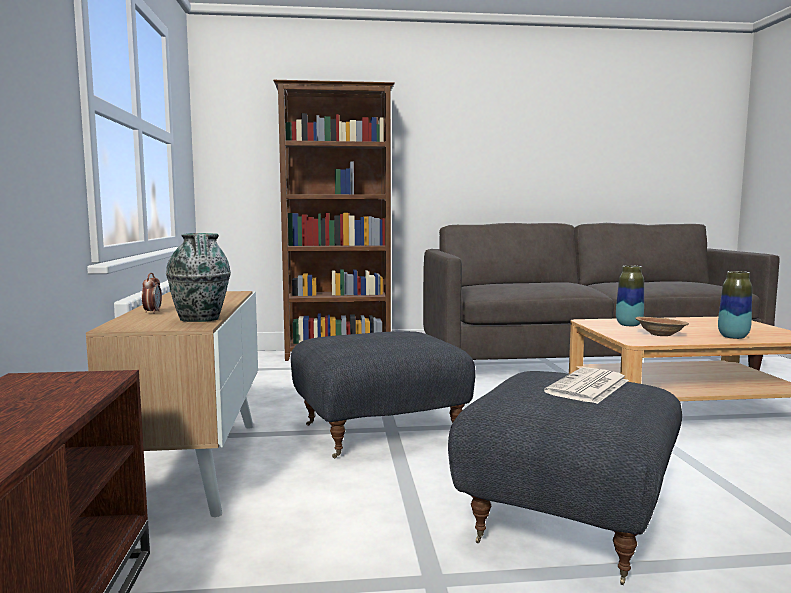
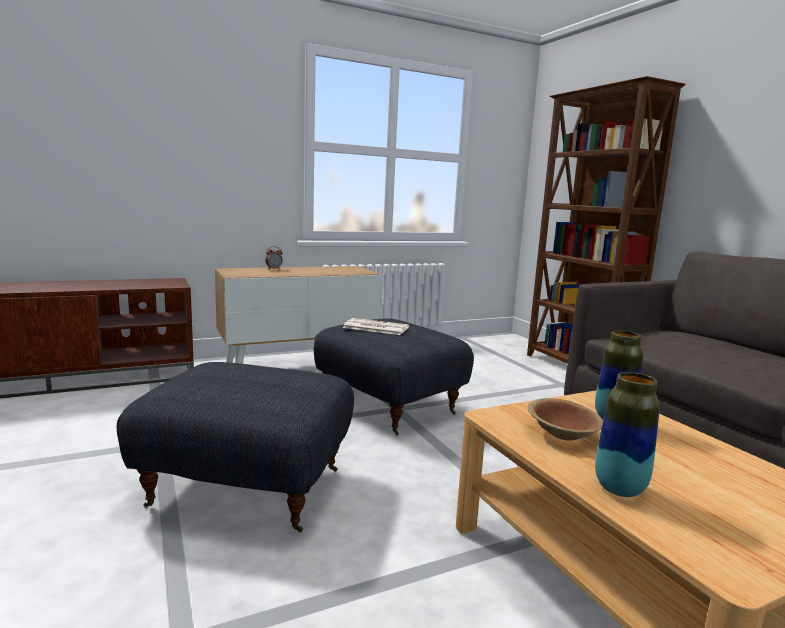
camera: 70 degrees right, 5 degrees up
vase [166,233,231,322] -> none
newspaper [544,367,629,404] -> newspaper moved to [343,318,409,335]

